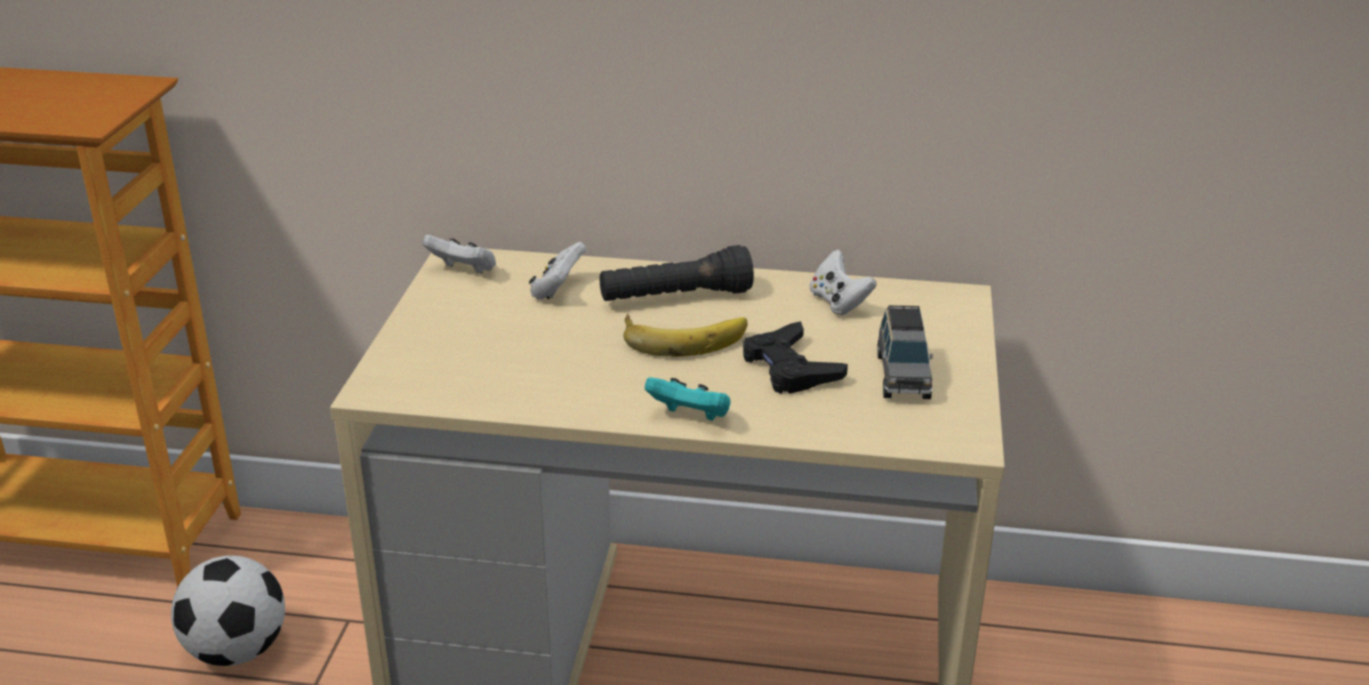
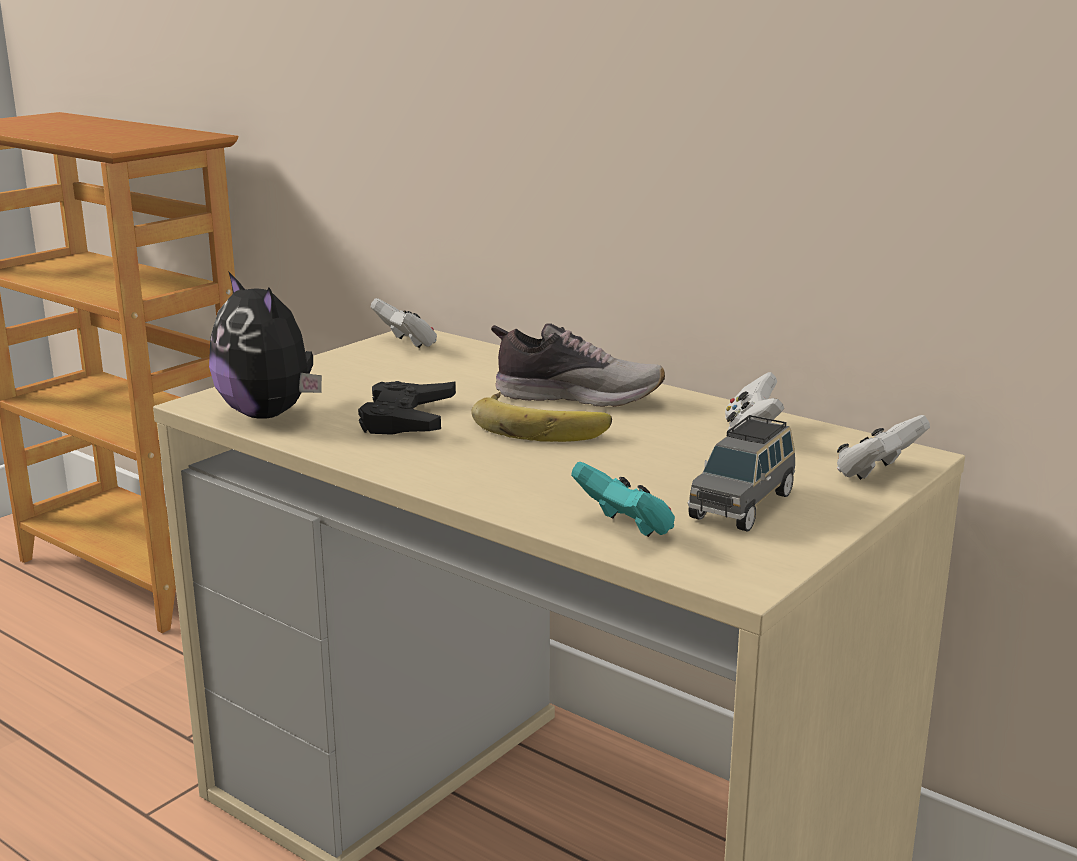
camera: 30 degrees right, 10 degrees down
football [171,555,285,666] -> none
white game controller [529,242,587,300] -> white game controller moved to [837,415,930,480]
black flashlight [600,245,754,301] -> shoe [491,323,665,407]
turquoise game controller [645,377,730,421] -> turquoise game controller moved to [571,462,675,537]
black game controller [743,321,848,394] -> black game controller moved to [358,381,456,435]
none -> plush toy [209,271,322,419]

